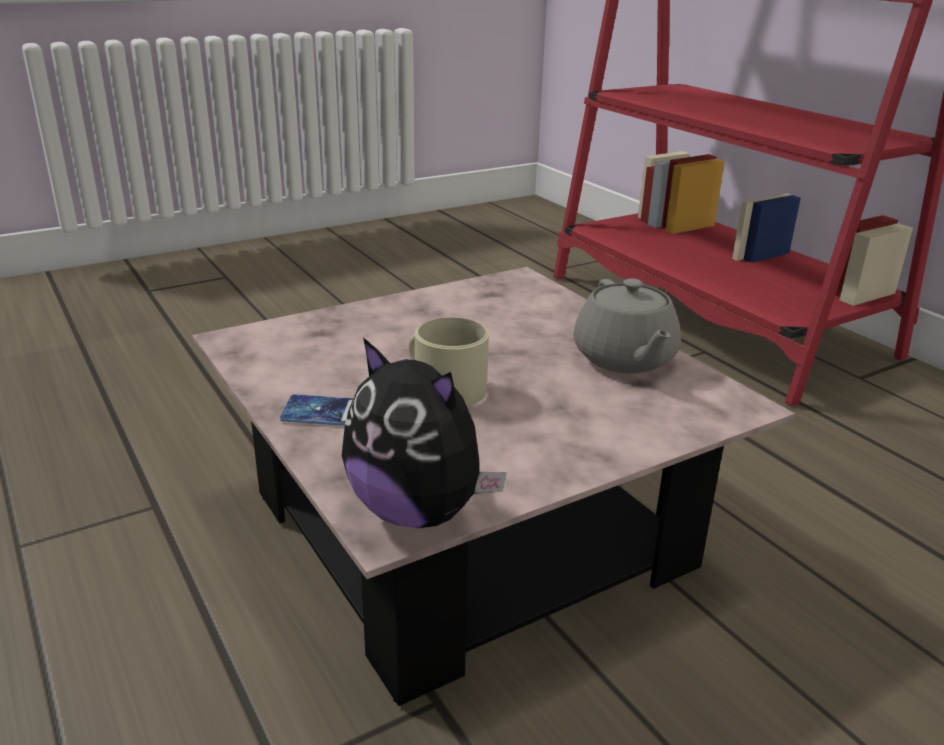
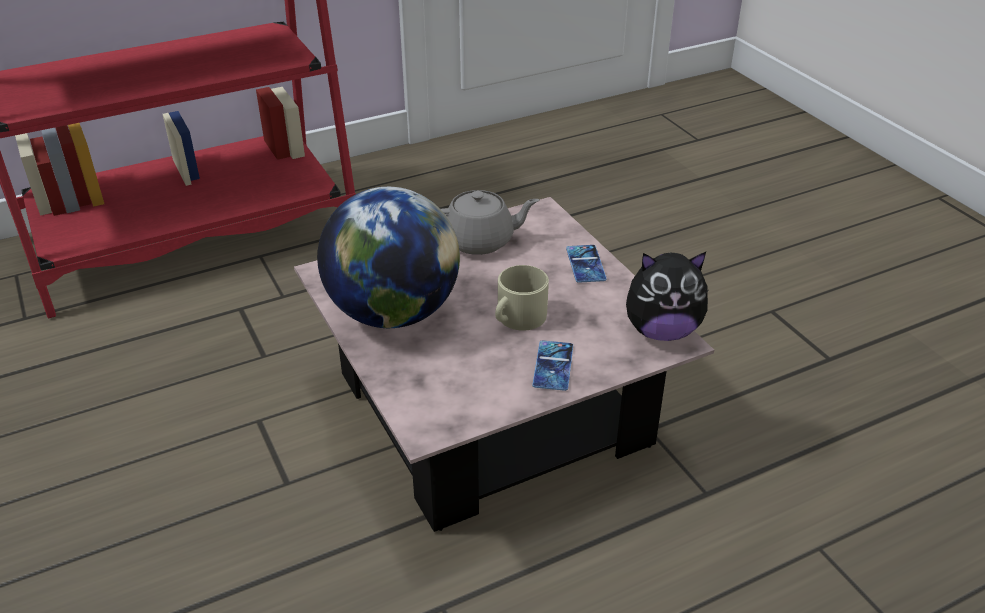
camera: 85 degrees left, 10 degrees up
plush toy [342,337,507,528] -> plush toy turned 45 degrees clockwise [626,252,708,341]
none -> globe [317,187,460,328]
none -> phone [566,245,607,283]

